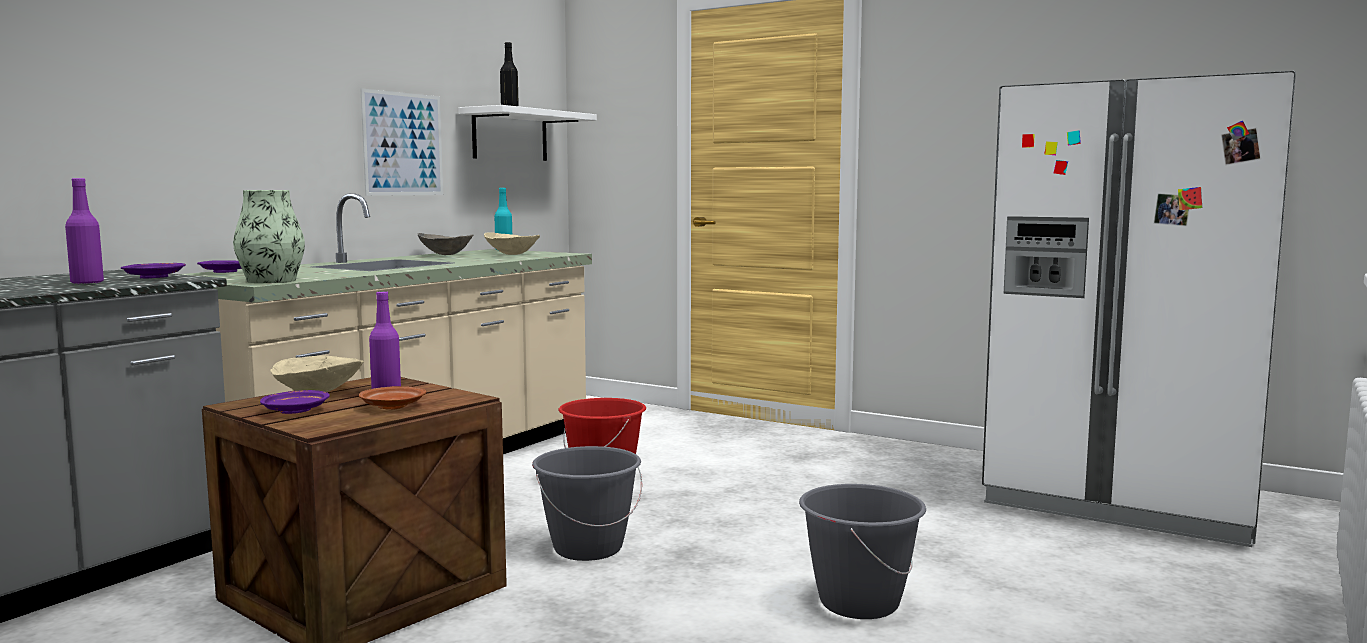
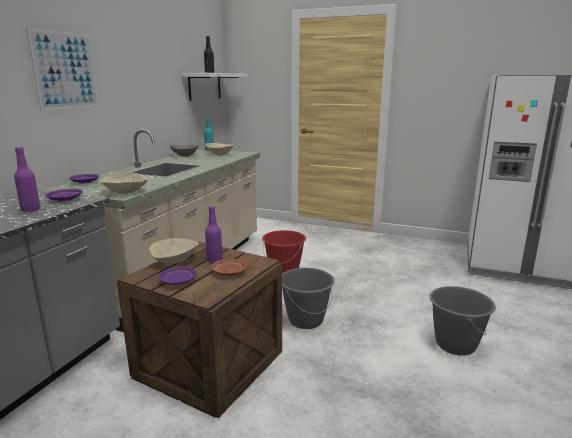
camera: 10 degrees left, 10 degrees up
vase [233,190,305,283] -> beige bowl [100,172,148,194]
picture [360,88,443,196] -> picture moved to [26,28,99,111]

